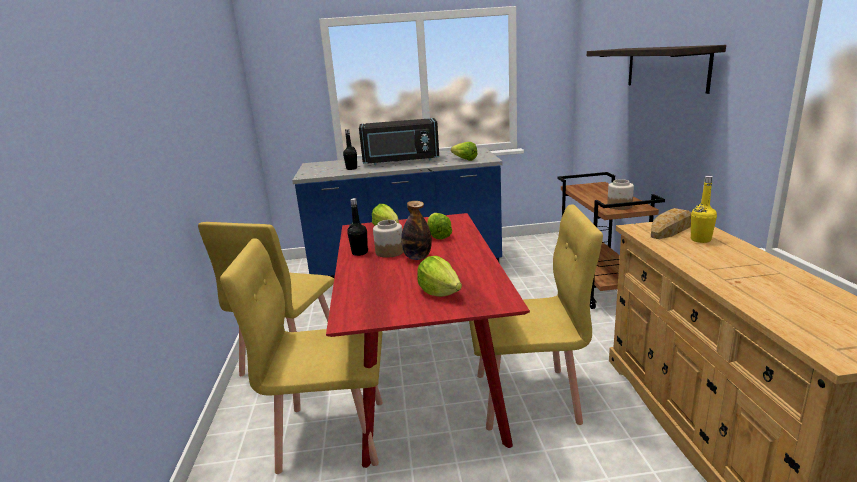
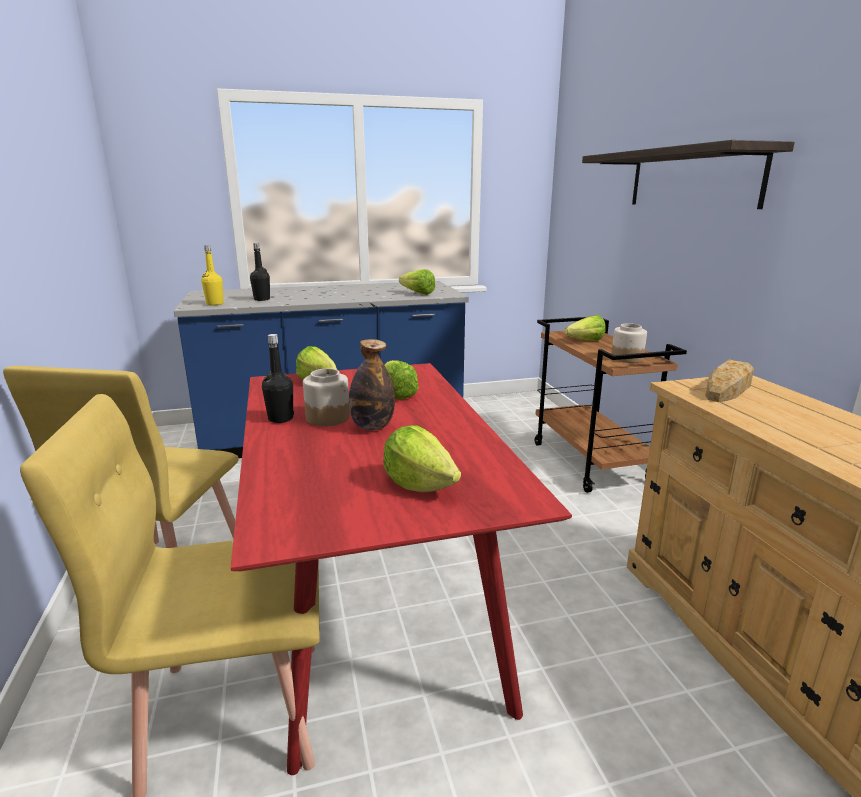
camera: 10 degrees left, 0 degrees up
black microwave [359,118,439,165] -> none
yellow chair [469,204,603,430] -> none
yellow bottle [691,176,717,243] -> yellow bottle moved to [201,245,224,305]
none -> lettuce [565,315,606,341]

